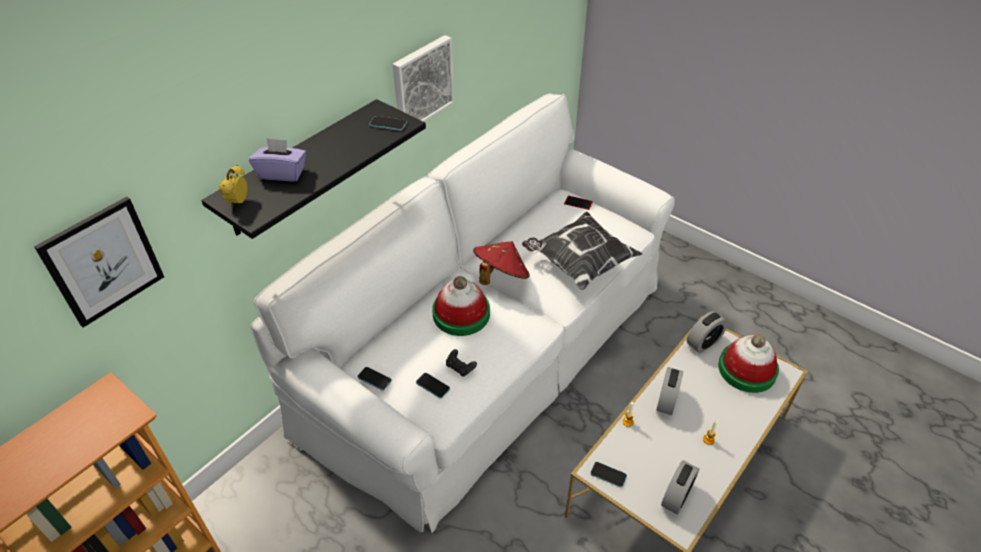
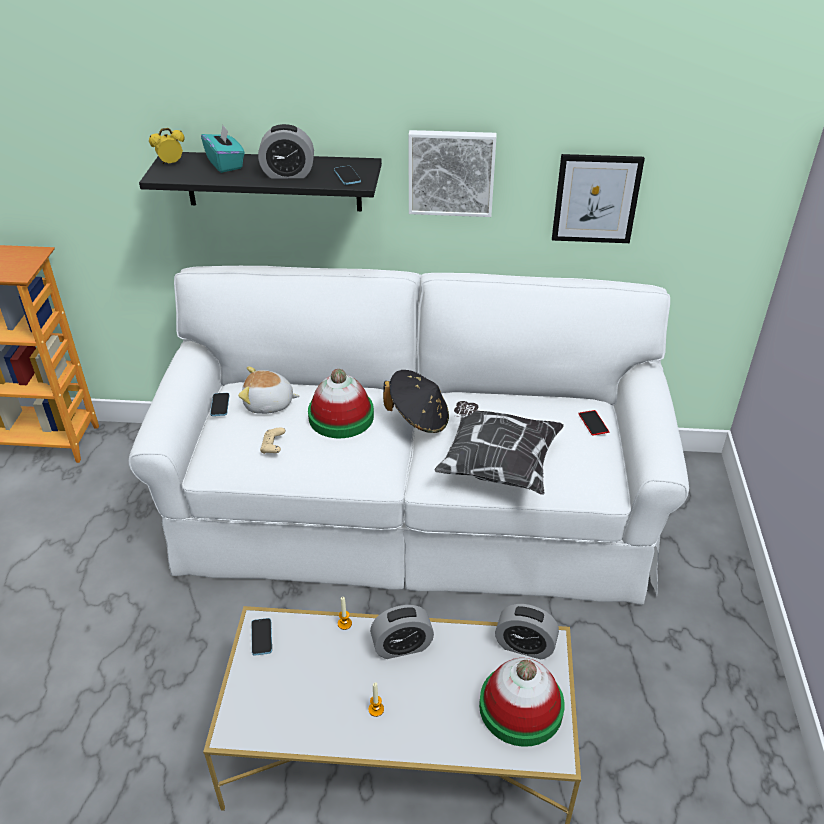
camera: 55 degrees right, 5 degrees down
picture [34,197,164,328] -> picture moved to [552,154,645,243]
purple tissue box [249,138,306,181] -> turquoise tissue box [201,125,245,173]
phone [416,373,450,399] -> none
black game controller [446,349,477,377] -> beige game controller [260,427,285,454]
red hat [473,241,530,285] -> black hat [383,370,449,433]
alarm clock [661,460,699,515] -> alarm clock moved to [258,124,314,179]
none -> plush toy [238,367,300,414]

